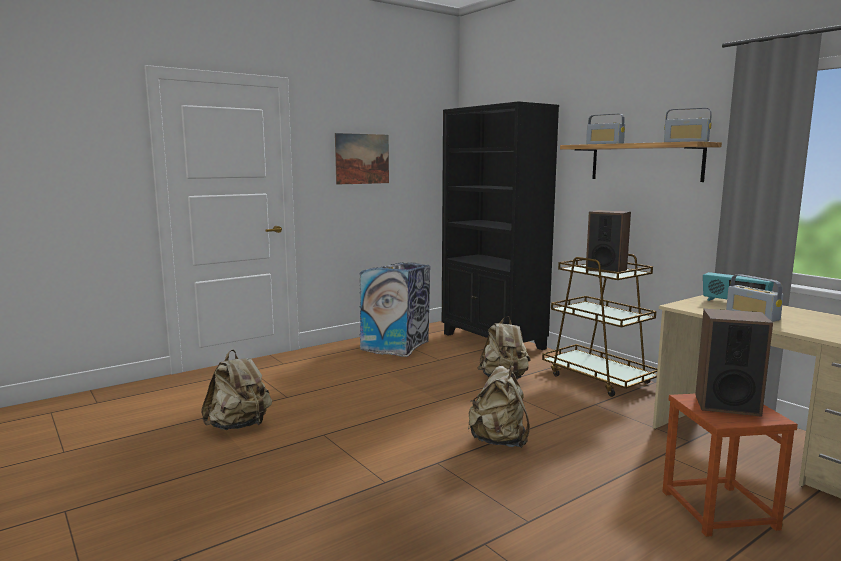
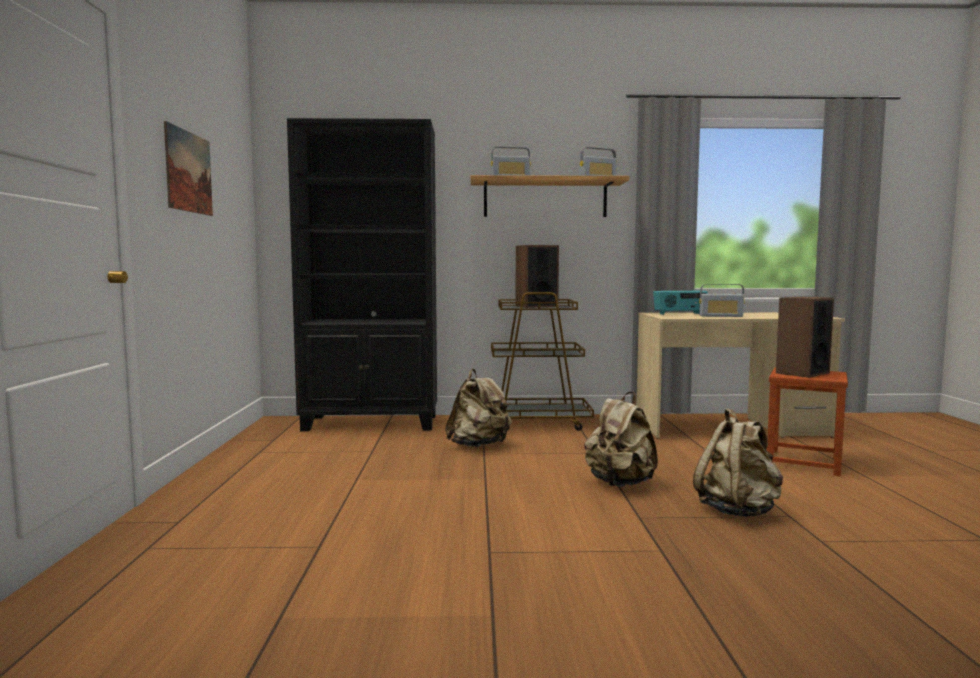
camera: 55 degrees left, 5 degrees down
beige backpack [201,350,272,430] -> beige backpack moved to [693,408,783,517]
trash can [359,262,430,357] -> none

